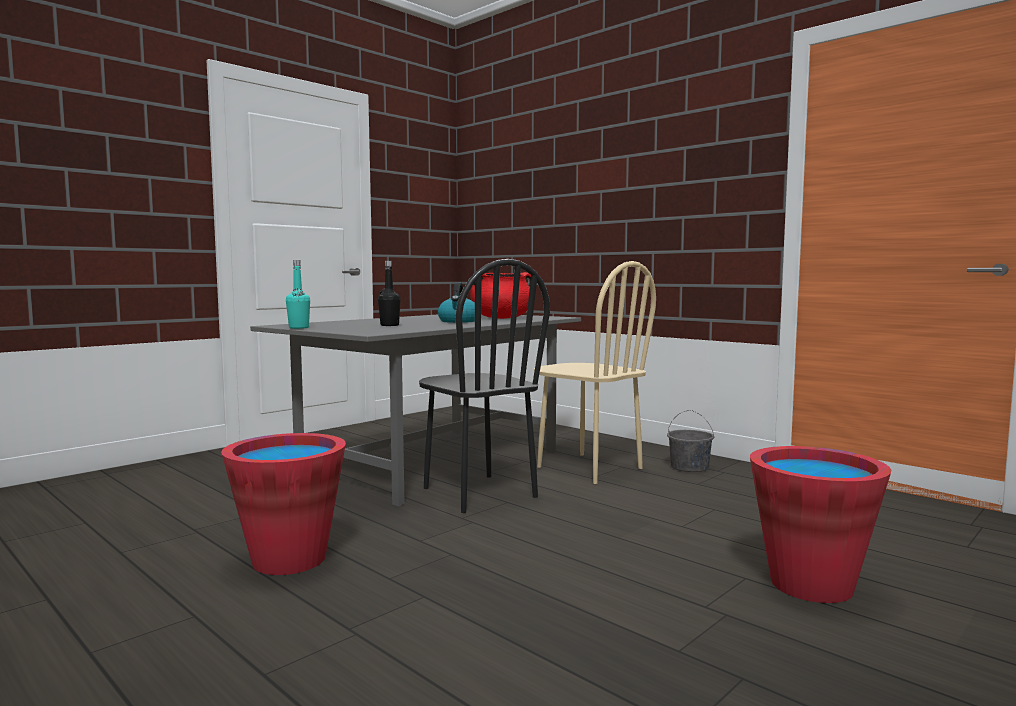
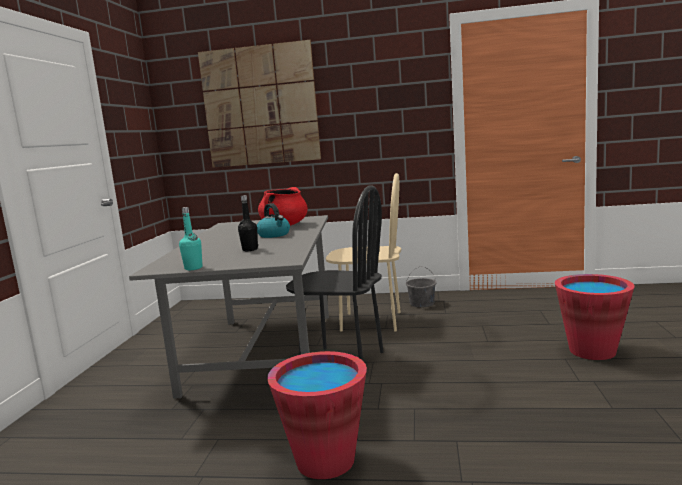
camera: 35 degrees left, 5 degrees up
none -> picture [198,40,321,168]

